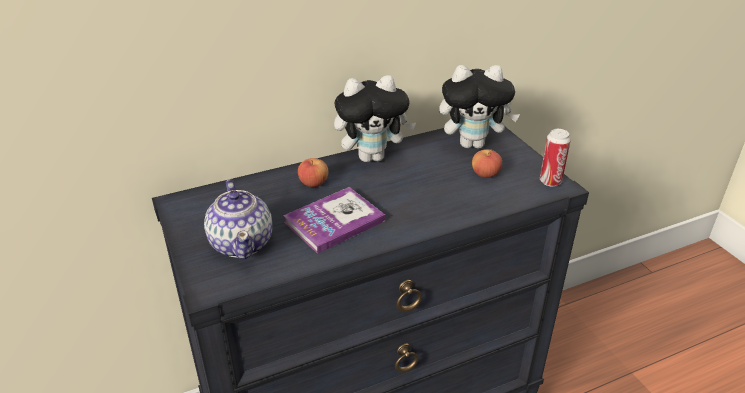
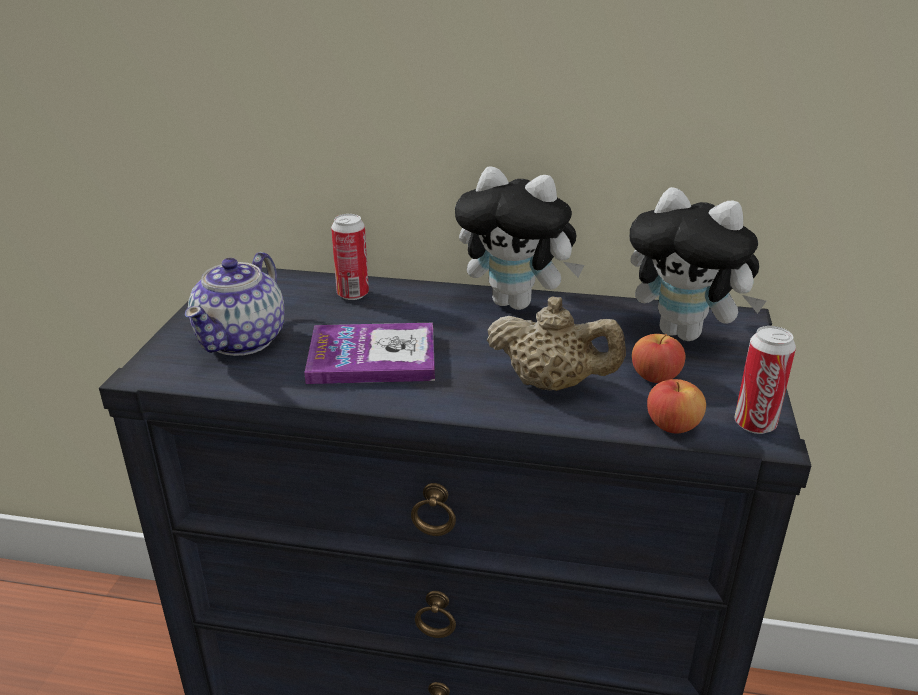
camera: 35 degrees right, 5 degrees down
apple [298,158,328,187] -> apple moved to [647,379,706,433]
none -> can [331,214,369,300]
none -> beige teapot [487,297,626,391]

